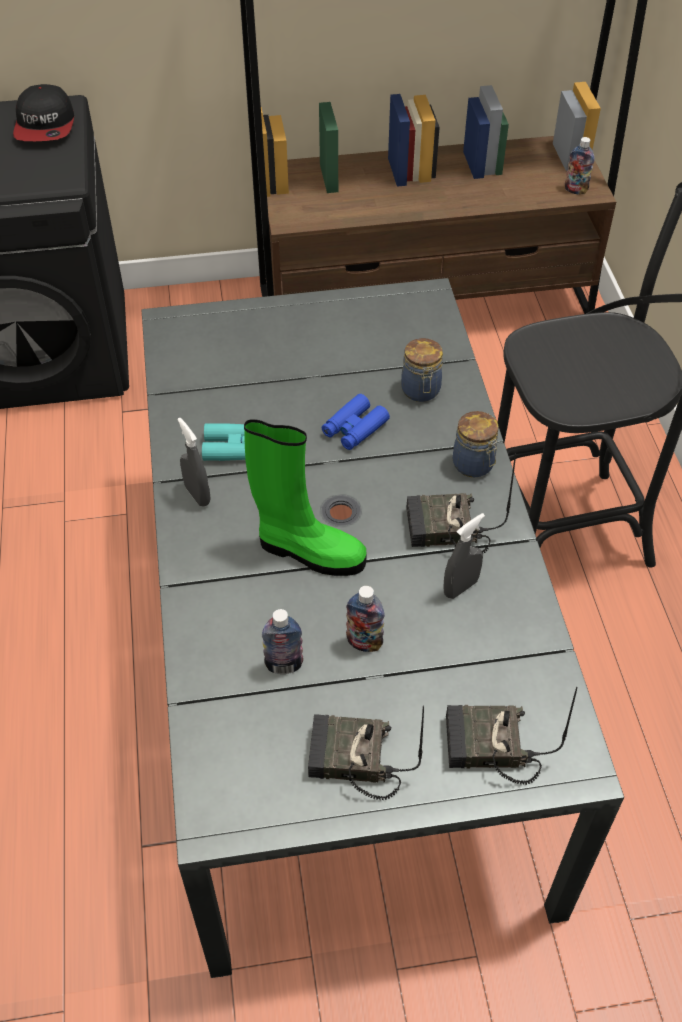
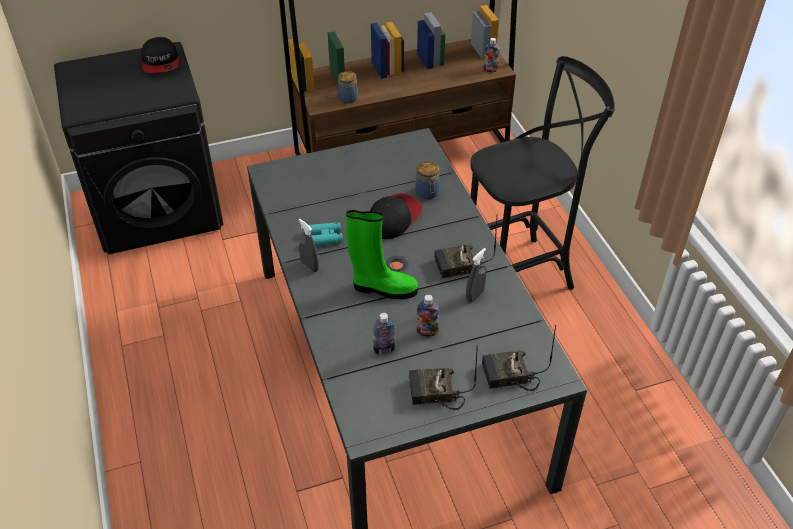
camera: 10 degrees left, 5 degrees down
blue binoculars [322,394,390,450] -> cap [370,193,422,239]
jar [453,411,499,477] -> jar moved to [338,71,358,103]

